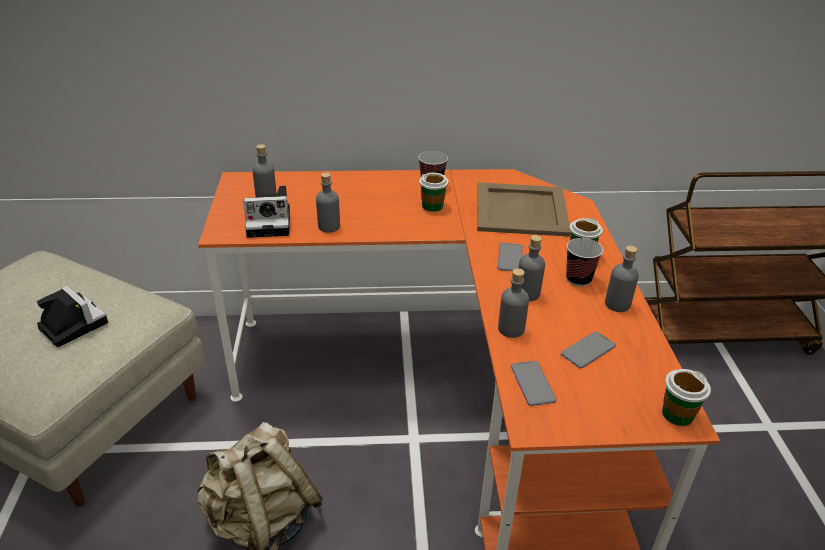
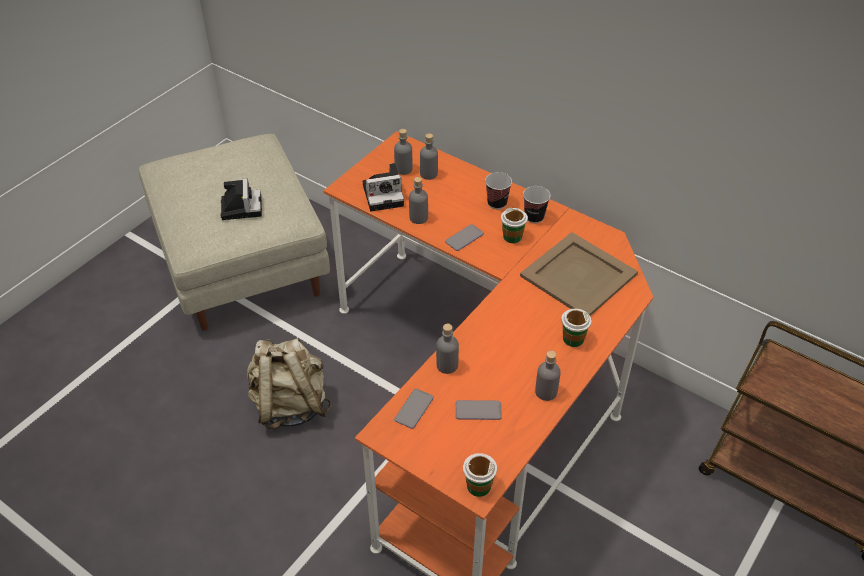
camera: 40 degrees right, 10 degrees up
camera [243,185,290,238] -> camera turned 45 degrees counterclockwise [363,163,404,211]
phone [498,243,523,271] -> phone moved to [445,224,484,251]
grey bottle [518,235,545,301] -> grey bottle moved to [420,133,438,180]
cup [566,238,603,287] -> cup moved to [485,172,512,209]

